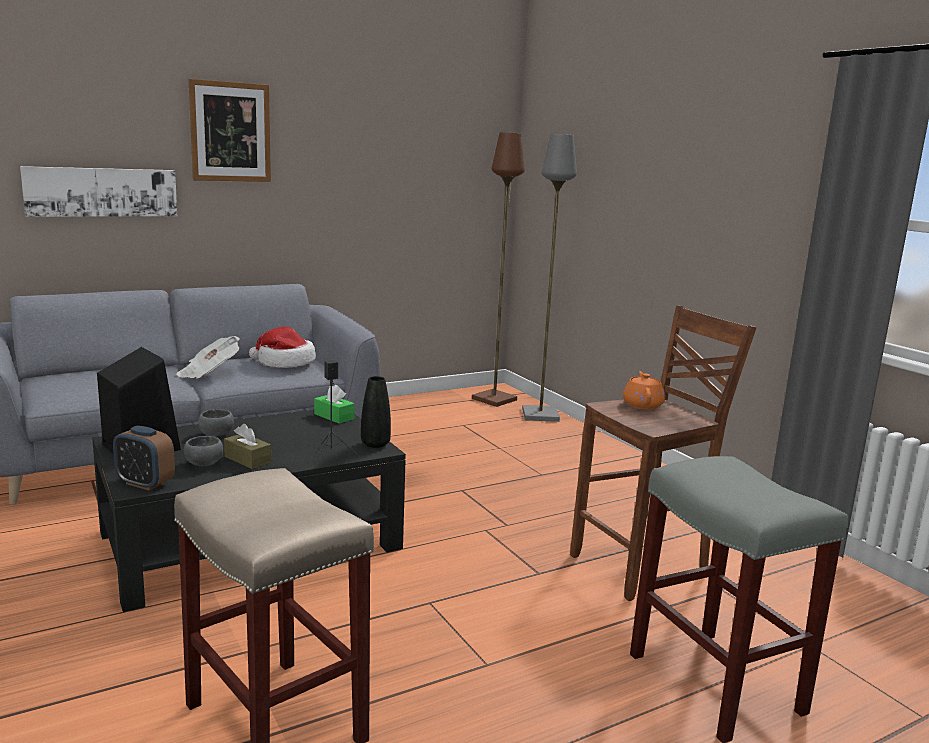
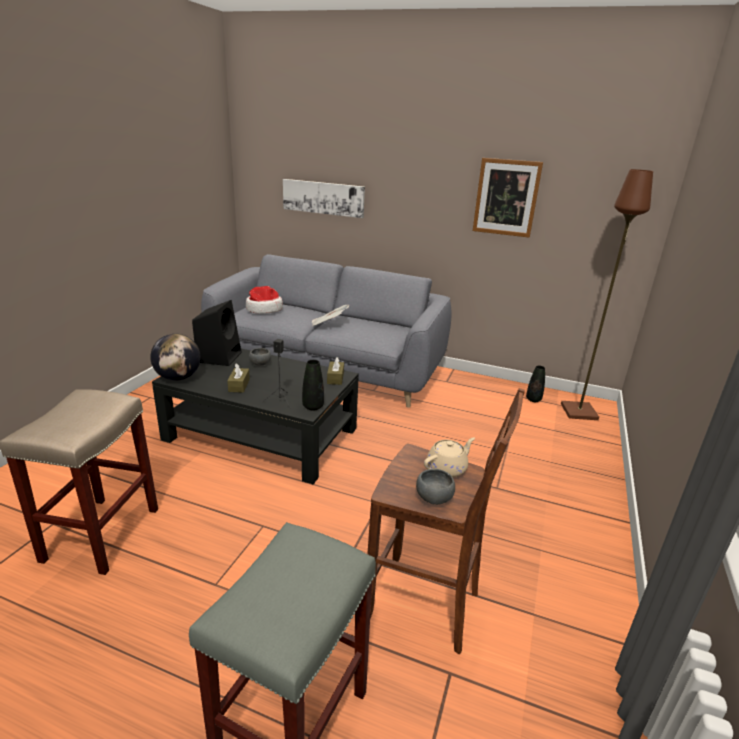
camera: 50 degrees right, 10 degrees up
alarm clock [113,426,175,491] -> globe [150,334,201,381]
grey bowl [184,436,223,466] -> grey bowl moved to [416,469,455,505]
picture [189,79,271,182] -> picture moved to [473,158,543,238]
hat [249,327,316,368] -> hat moved to [246,286,283,314]
green tissue box [314,385,355,424] -> brown tissue box [327,357,344,385]
grey floor lamp [522,134,577,422] -> none
orange teapot [623,371,665,409] -> beige teapot [424,438,475,477]
none -> black vase [526,366,545,402]

